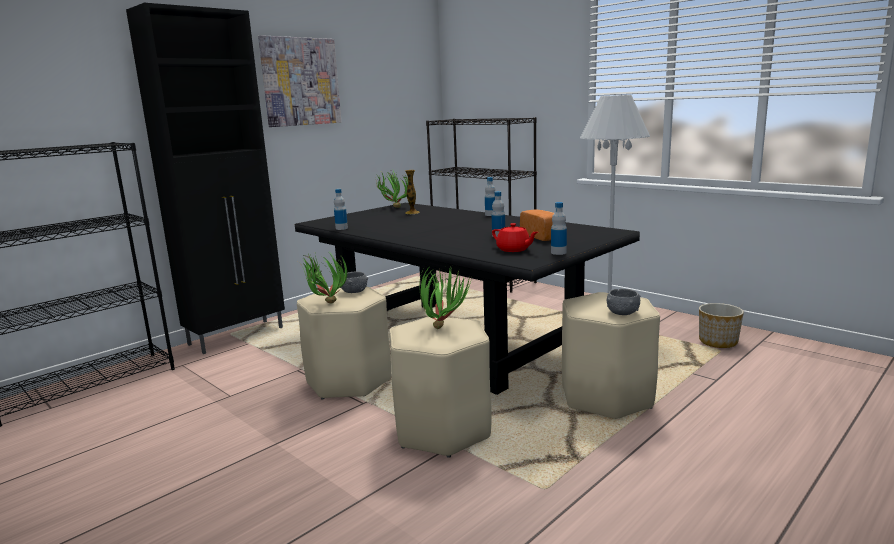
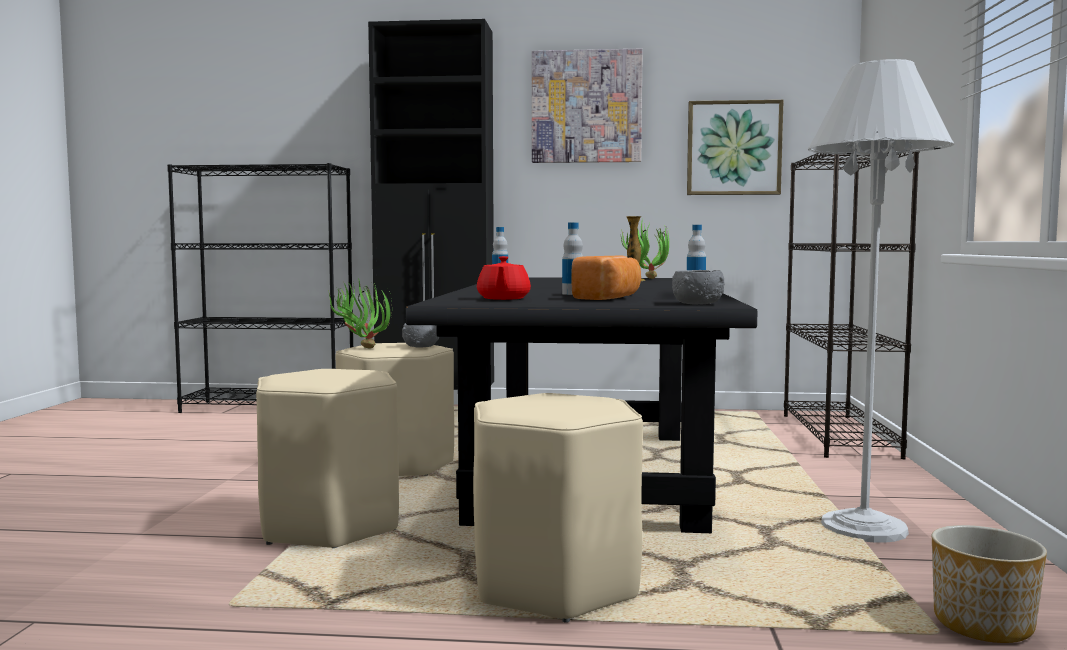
camera: 50 degrees right, 10 degrees down
potted plant [419,268,472,330] -> none
bottle [551,202,567,255] -> none
grey bowl [607,289,640,315] -> grey bowl moved to [672,270,725,305]
none -> picture [687,100,784,195]

